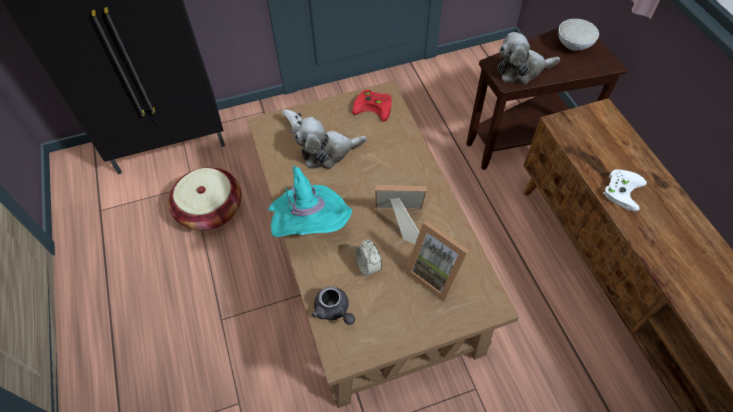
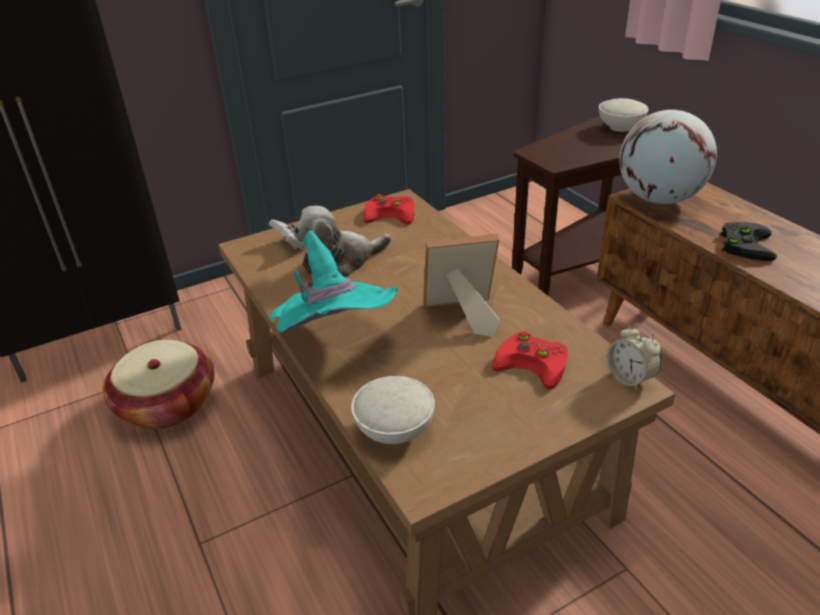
camera: 10 degrees left, 20 degrees down
grey teapot [312,286,355,325] -> white bowl [351,376,435,444]
alarm clock [355,240,382,277] -> alarm clock moved to [607,324,661,391]
picture frame [404,221,470,302] -> red game controller [492,331,568,390]
plush toy [497,32,560,84] -> none
white game controller [603,169,647,211] -> black game controller [720,222,777,261]
none -> globe [619,110,717,204]

